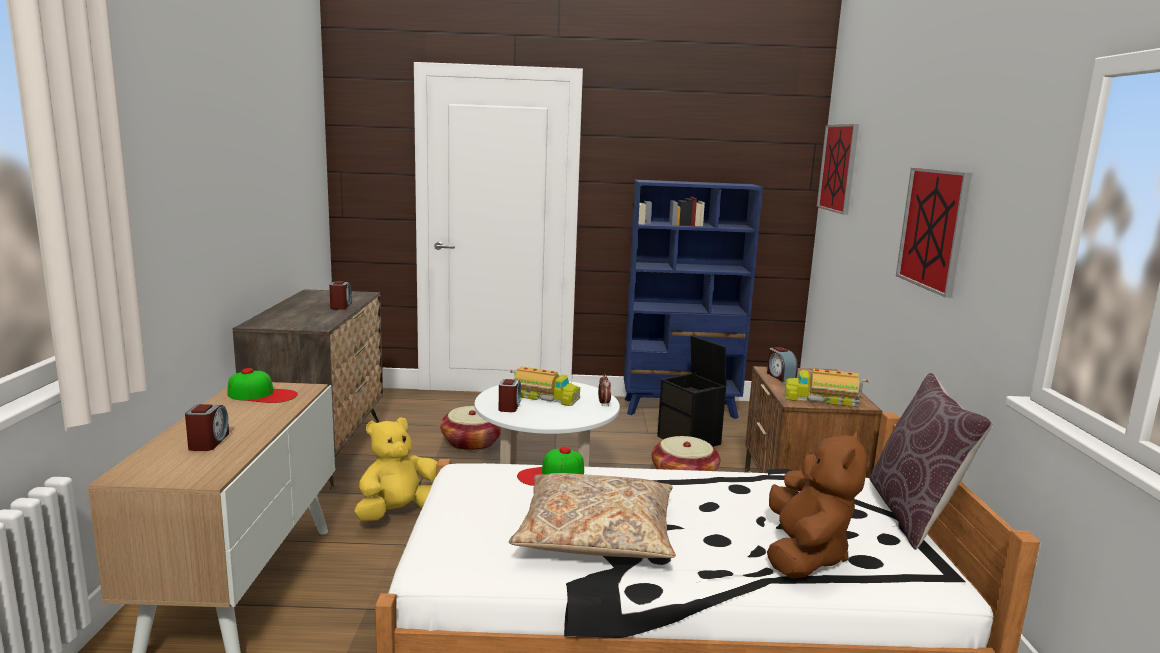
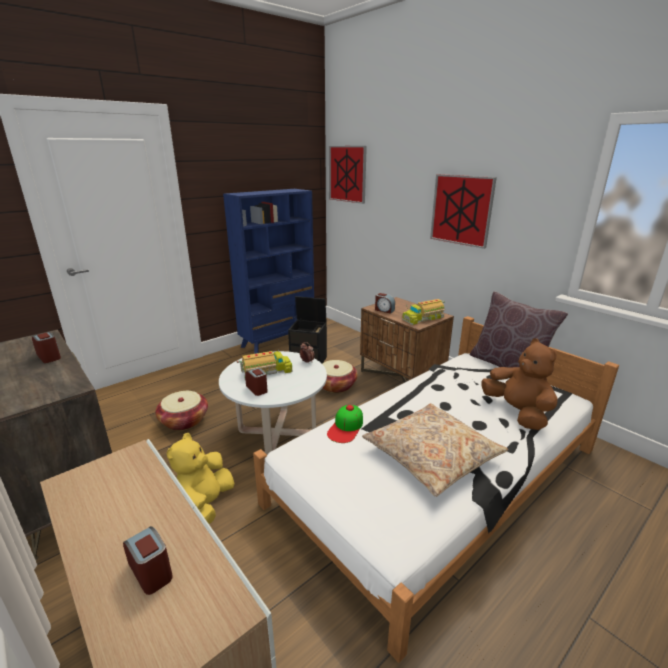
camera: 40 degrees left, 10 degrees up
cap [228,368,298,403] -> none

